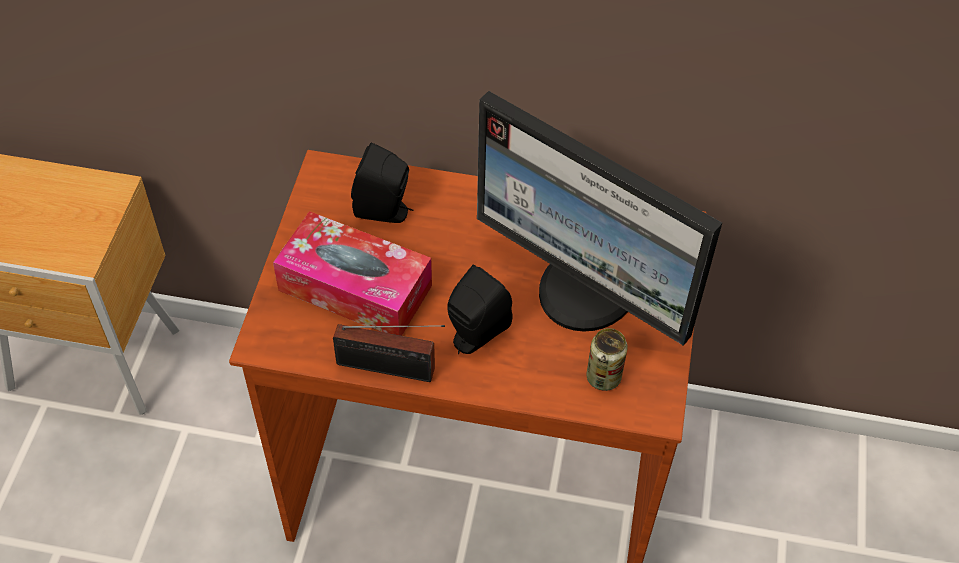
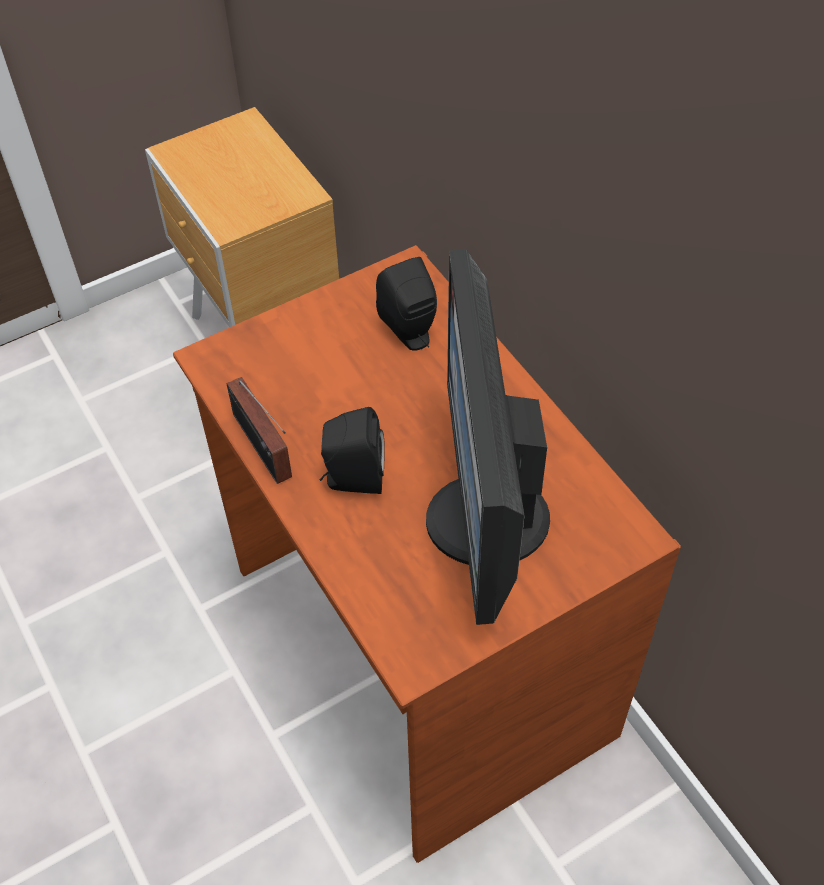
camera: 50 degrees right, 0 degrees up
tissue box [273,211,432,336] -> none
can [586,328,628,391] -> none

